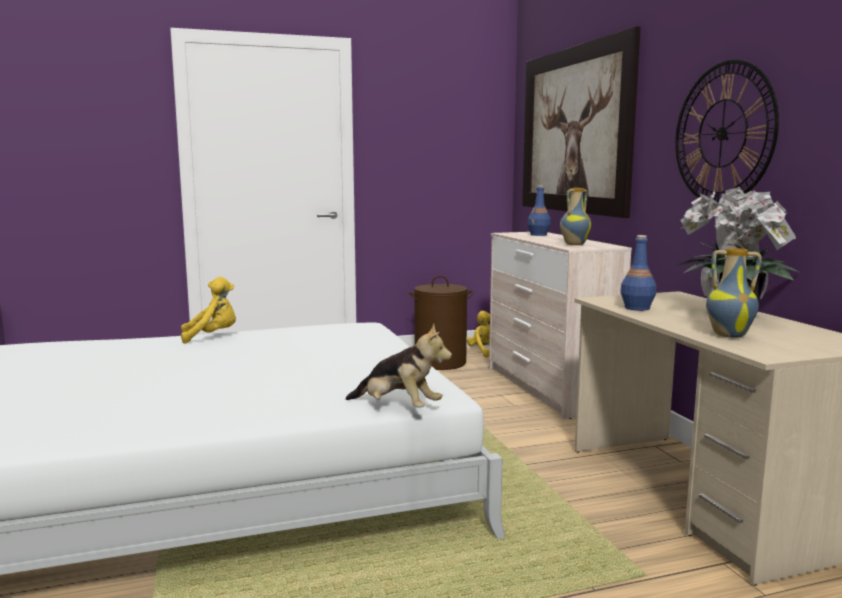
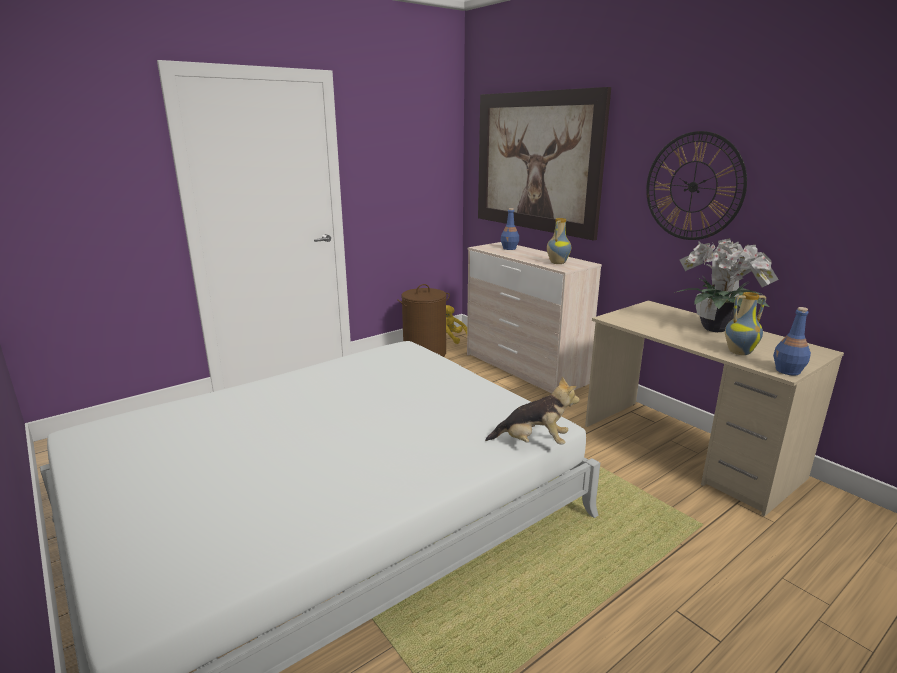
camera: 20 degrees left, 10 degrees up
yellow plush toy [181,277,236,344] -> none
blue bottle [621,235,656,311] -> blue bottle moved to [773,307,811,375]

